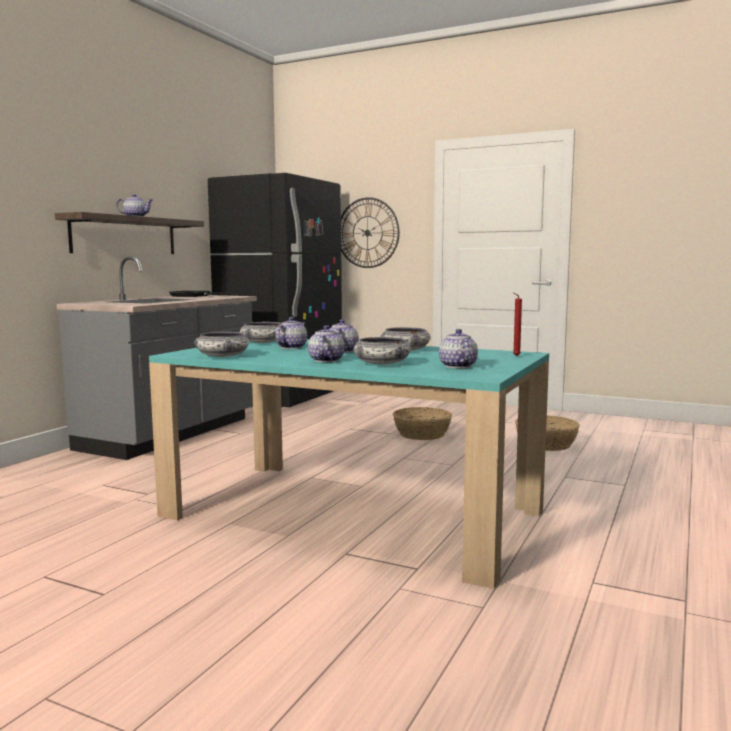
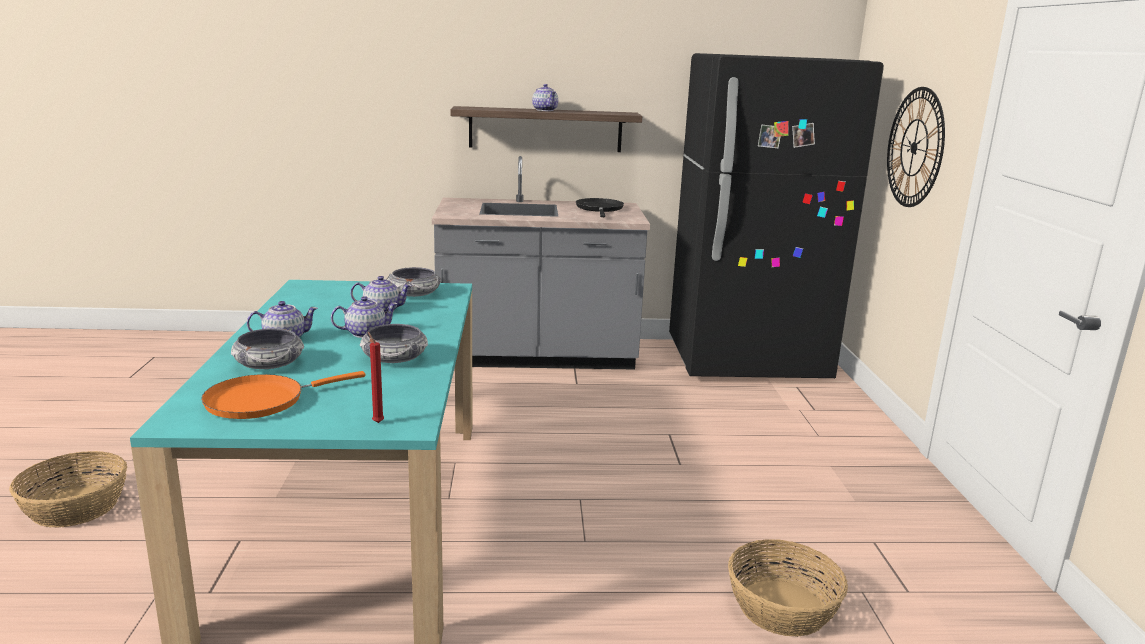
camera: 60 degrees right, 10 degrees up
bowl [194,332,250,357] -> none
basket [393,407,452,440] -> basket moved to [9,451,127,528]
teapot [439,329,478,368] -> orange frying pan [201,371,365,419]

